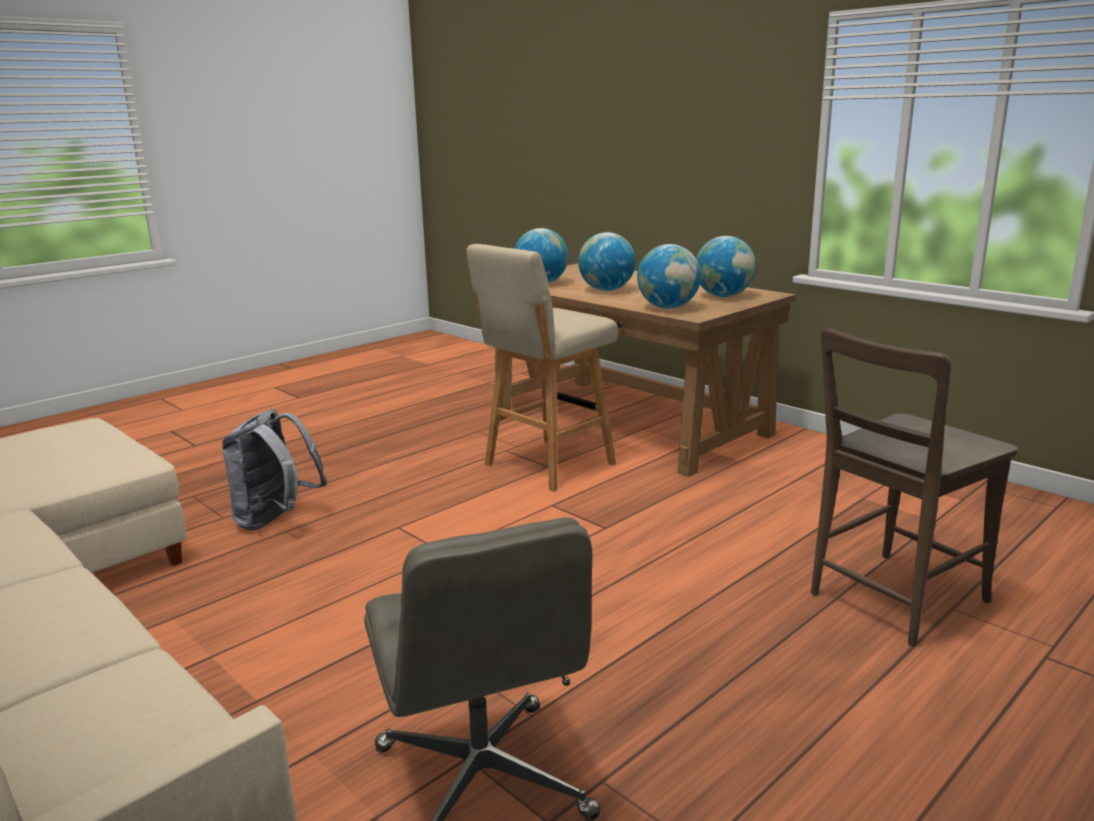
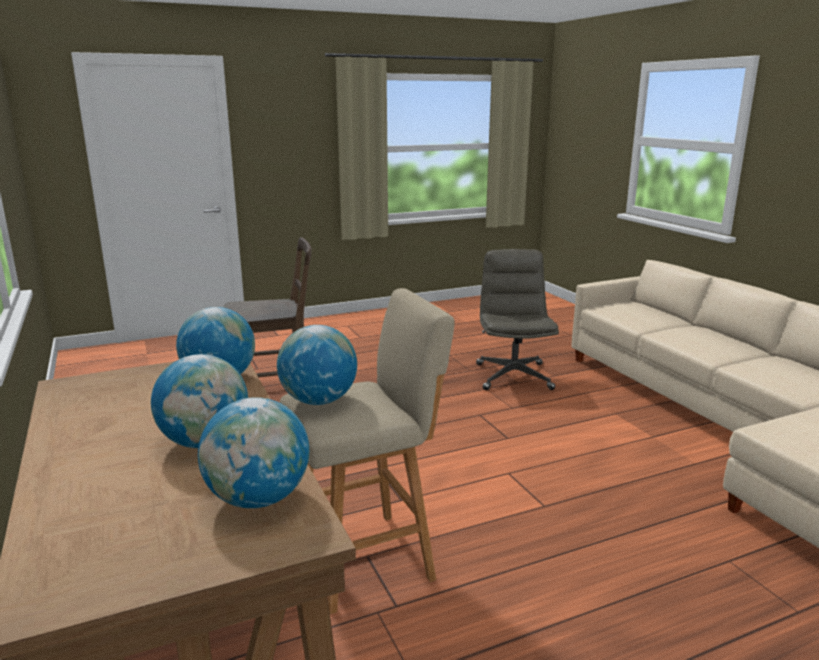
camera: 160 degrees left, 0 degrees up
grey backpack [222,409,327,530] -> none
globe [696,236,756,297] -> globe moved to [277,325,357,405]

